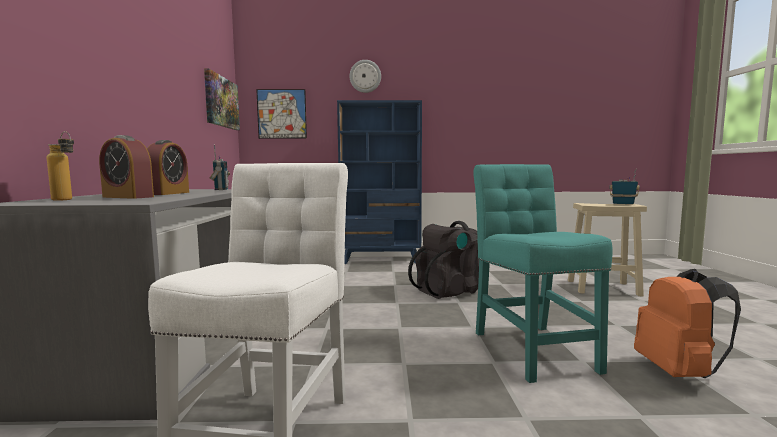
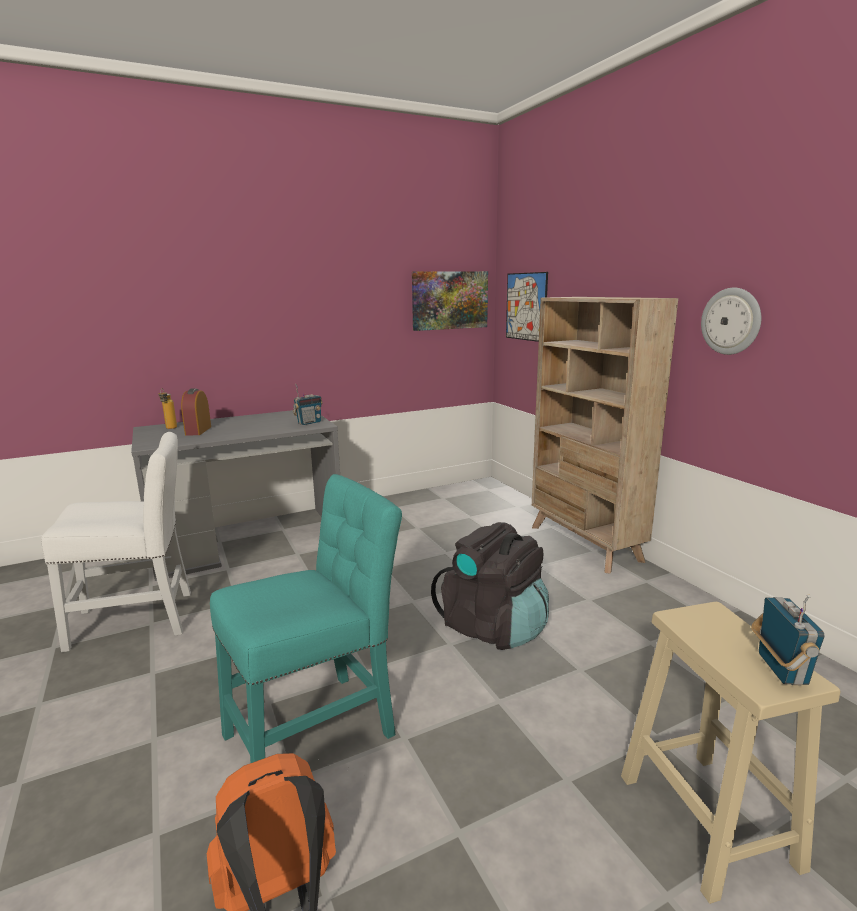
camera: 65 degrees right, 10 degrees up
alarm clock [147,140,189,195] -> none
blue bookcase [337,100,422,264] -> beige bookcase [532,297,678,574]
wall clock [350,60,381,93] -> wall clock moved to [701,288,761,355]

